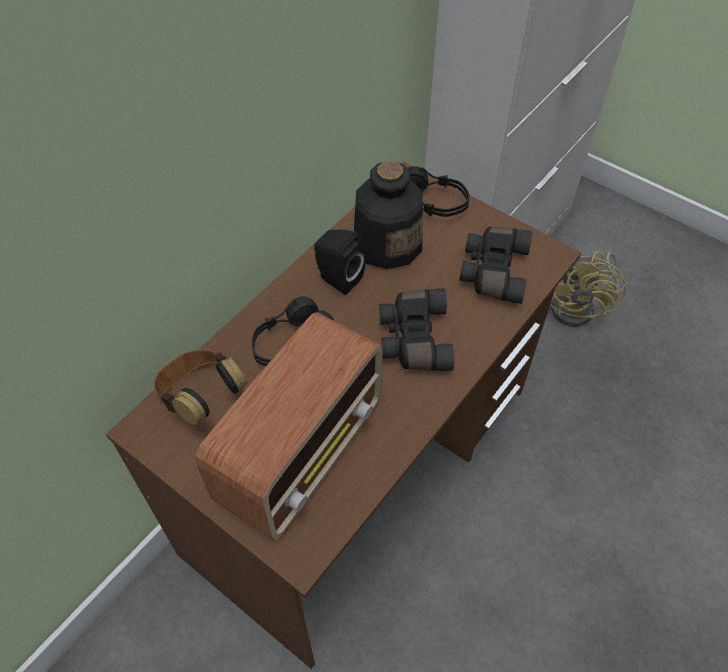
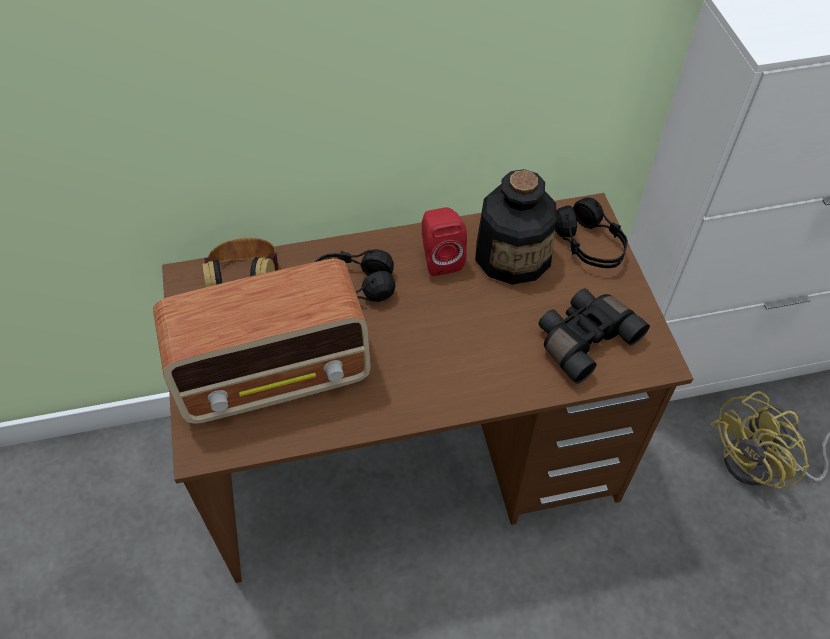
camera: 40 degrees right, 0 degrees up
black speaker [314,229,365,295] -> red speaker [422,207,467,276]
black binoculars [379,289,454,371] -> none

